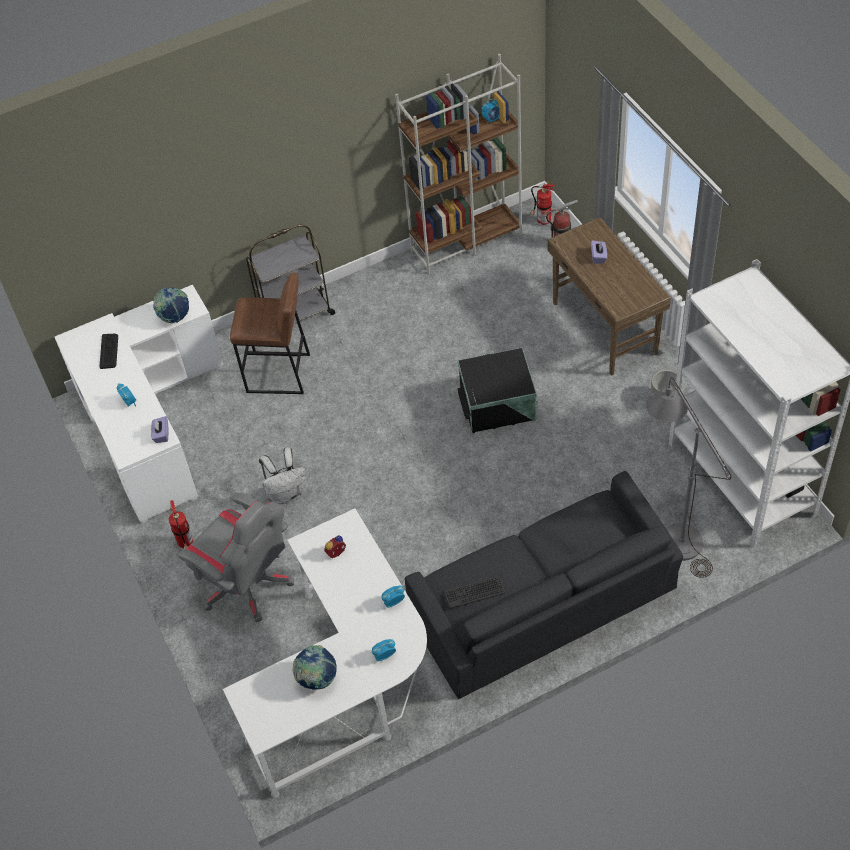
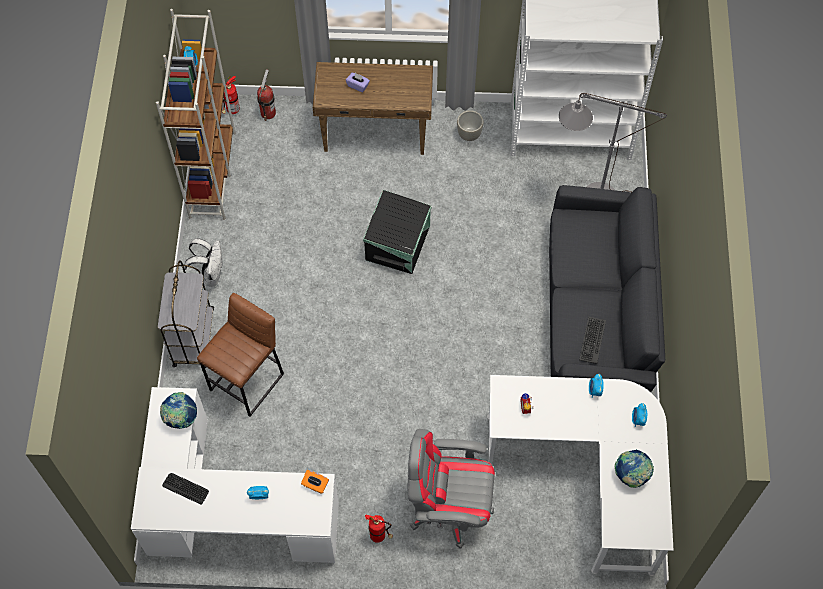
camera: 65 degrees left, 10 degrees up
purple tissue box [151,416,168,443] -> orange tissue box [301,470,329,494]
grey office chair [178,493,294,622] -> grey office chair turned 150 degrees counterclockwise [407,429,495,549]
white backpack [259,447,306,504] -> white backpack moved to [184,238,223,286]

